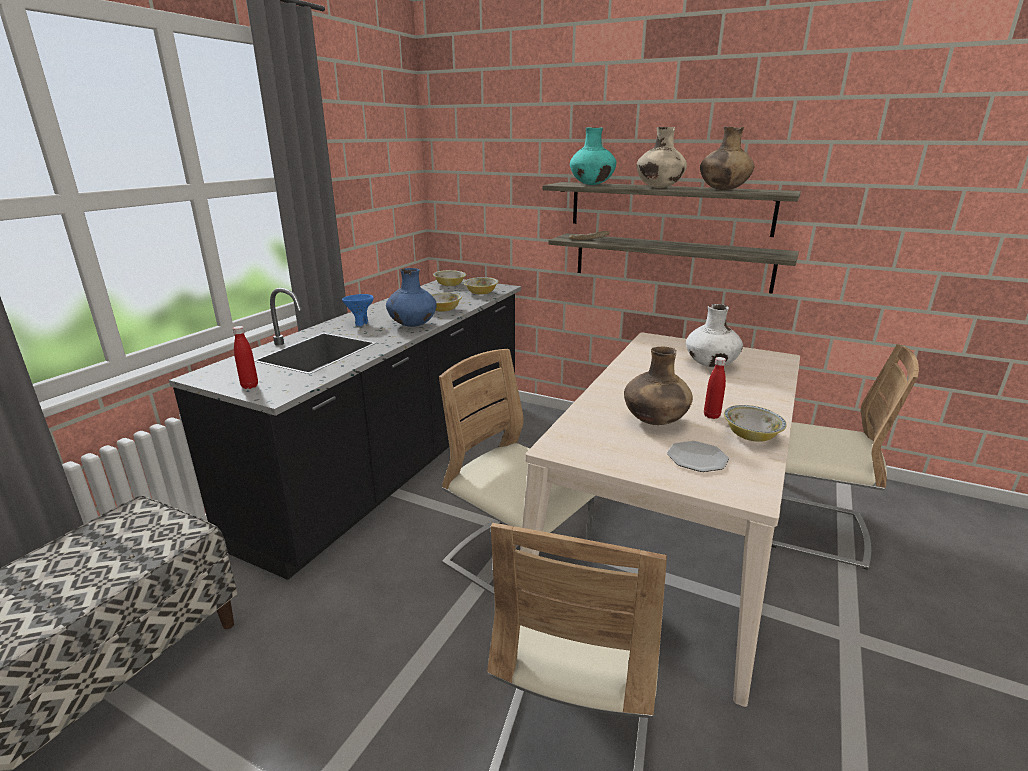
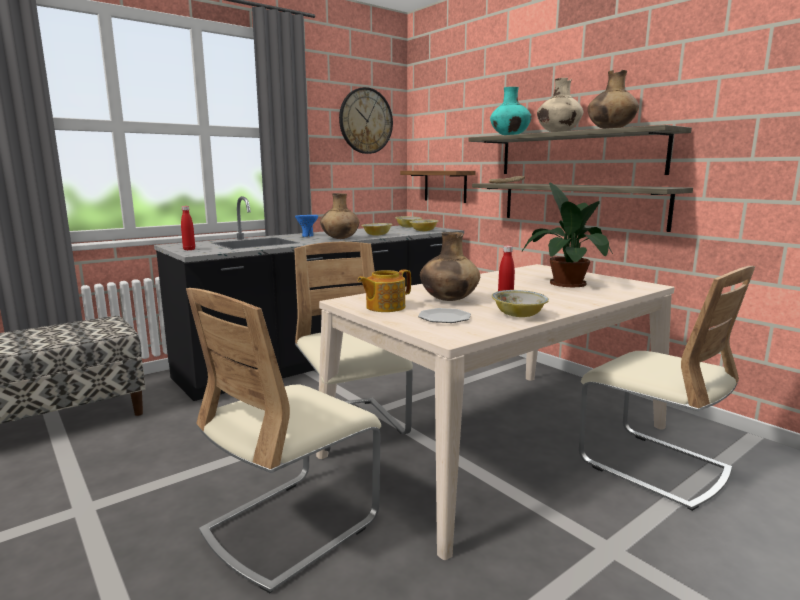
camera: 25 degrees right, 10 degrees down
blue vase [386,268,437,327] -> brown vase [320,193,359,239]
white vase [686,304,743,368] -> potted plant [522,183,613,287]
none -> wall clock [339,87,393,154]
none -> teapot [357,269,411,312]
none -> shelf [400,171,476,203]

